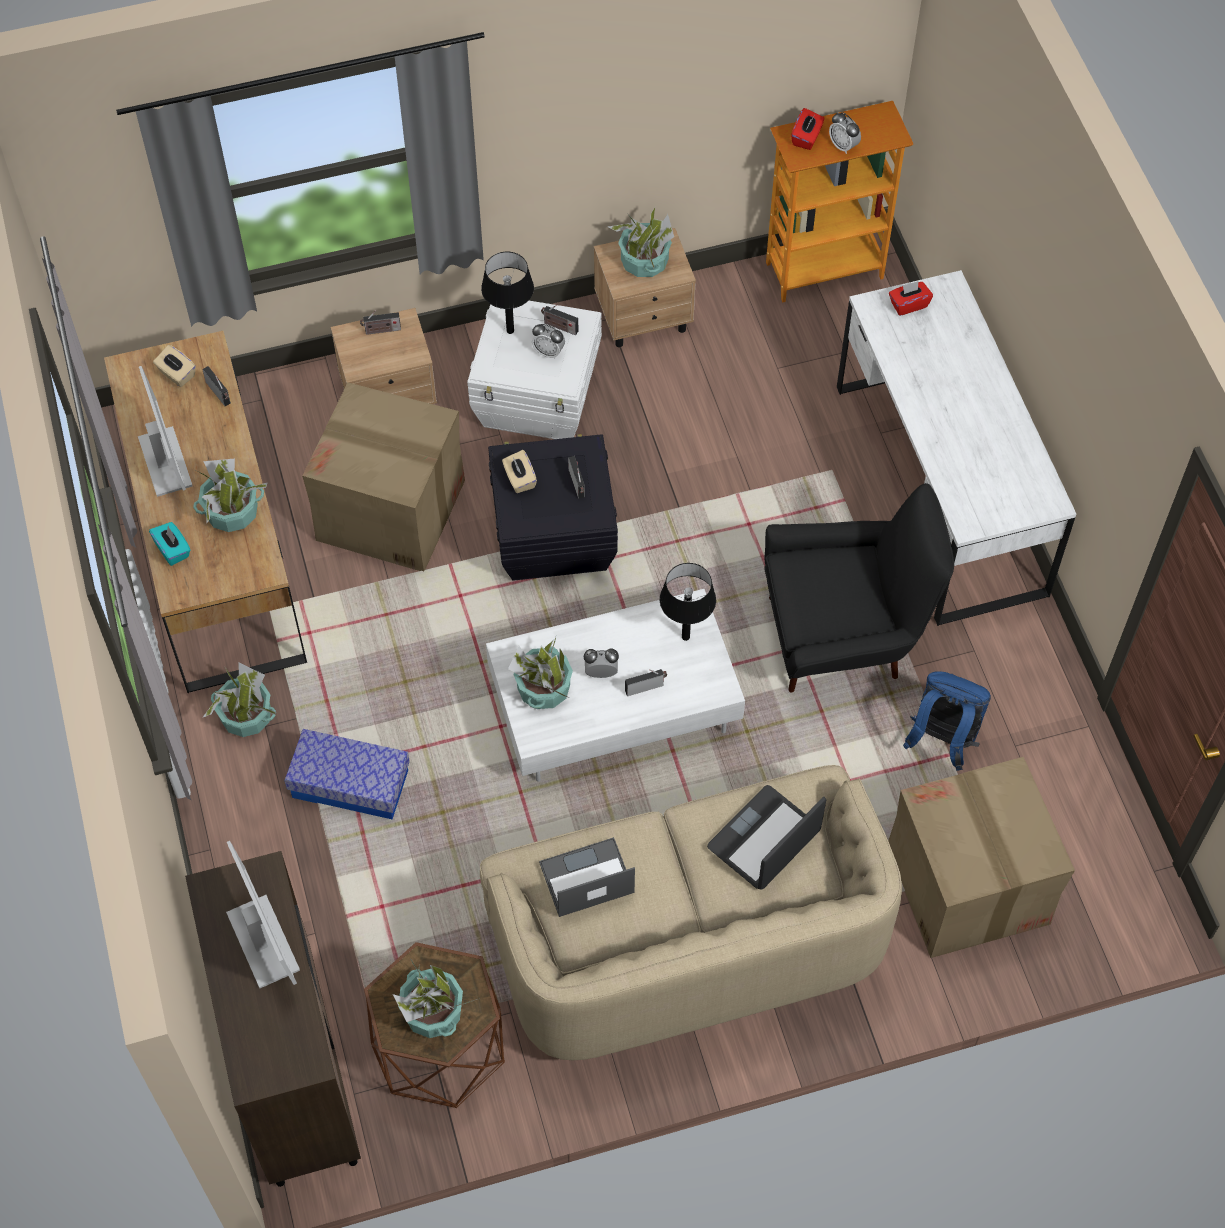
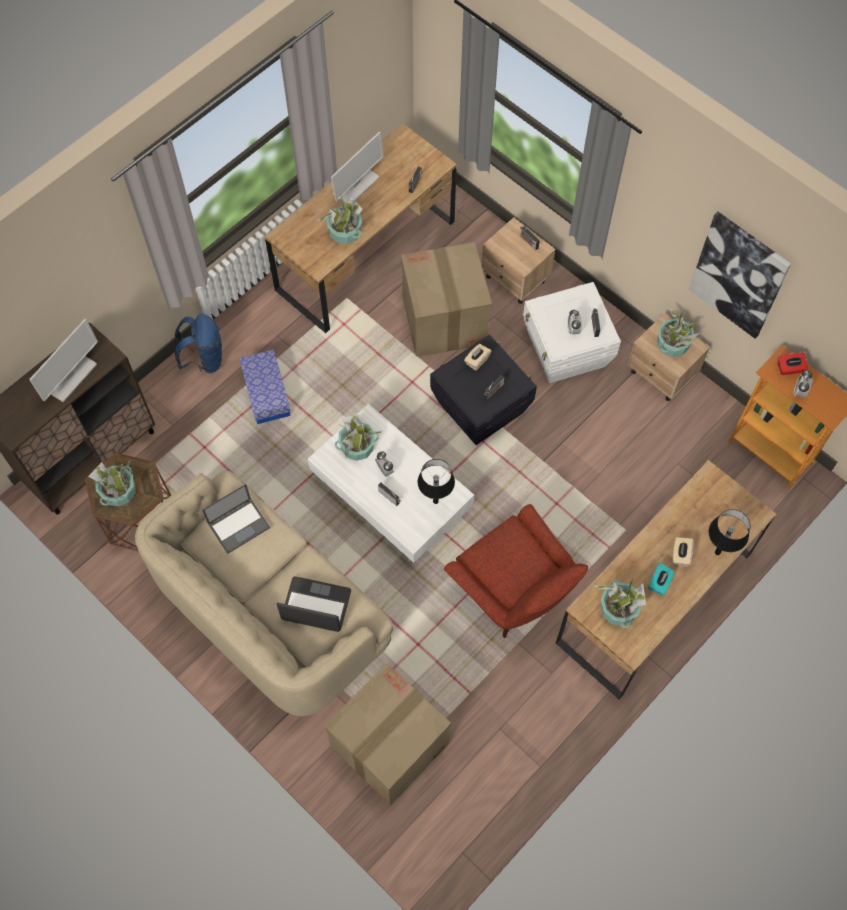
camera: 60 degrees right, 5 degrees up
turquoise tissue box [149,522,191,566] -> turquoise tissue box moved to [648,563,674,595]
beige tissue box [153,345,196,387] -> beige tissue box moved to [672,537,694,567]
potted plant [202,662,277,737] -> potted plant moved to [595,577,646,628]
black table lamp [481,252,534,334] -> black table lamp moved to [709,509,750,555]
laptop [539,837,635,917] -> laptop turned 105 degrees clockwise [202,484,270,554]
black armchair [764,483,954,692] -> red armchair [444,504,588,638]
white desk [837,270,1076,626] -> brown desk [556,460,776,700]
red tissue box [889,281,933,316] -> none
blue backpack [903,671,991,771] -> blue backpack moved to [175,313,223,373]
none -> picture [689,212,791,339]

